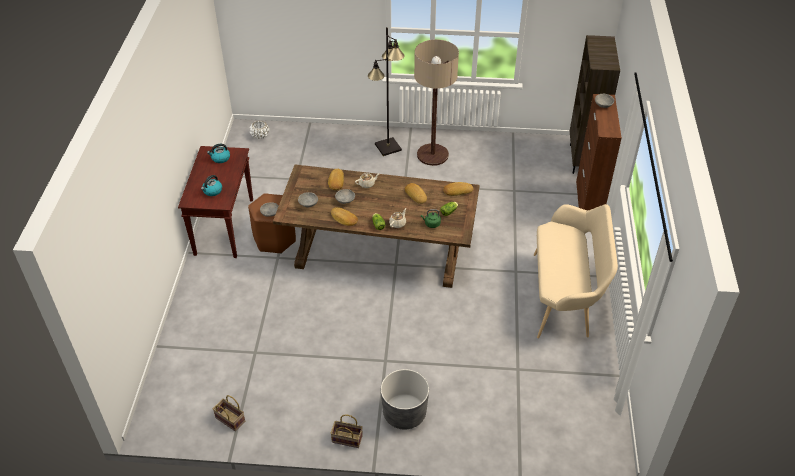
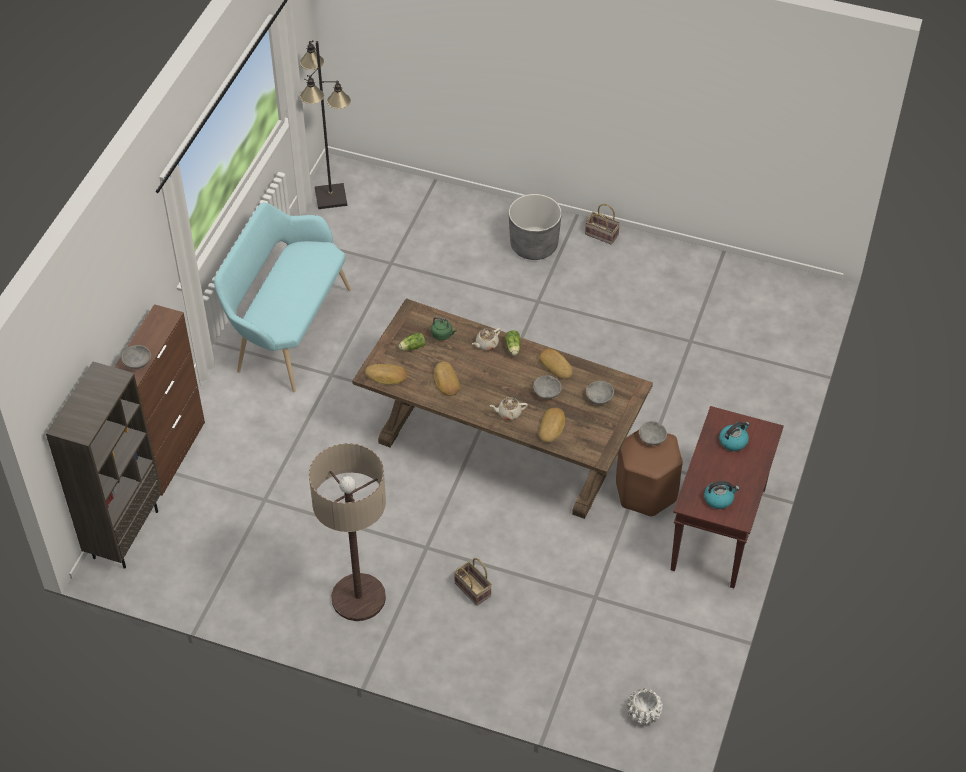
camera: 165 degrees left, 5 degrees up
basket [213,395,245,431] -> basket moved to [454,558,492,606]
black floor lamp [368,27,404,156] -> black floor lamp moved to [300,40,351,209]
beige bench [534,204,618,338] -> turquoise bench [214,202,351,392]

